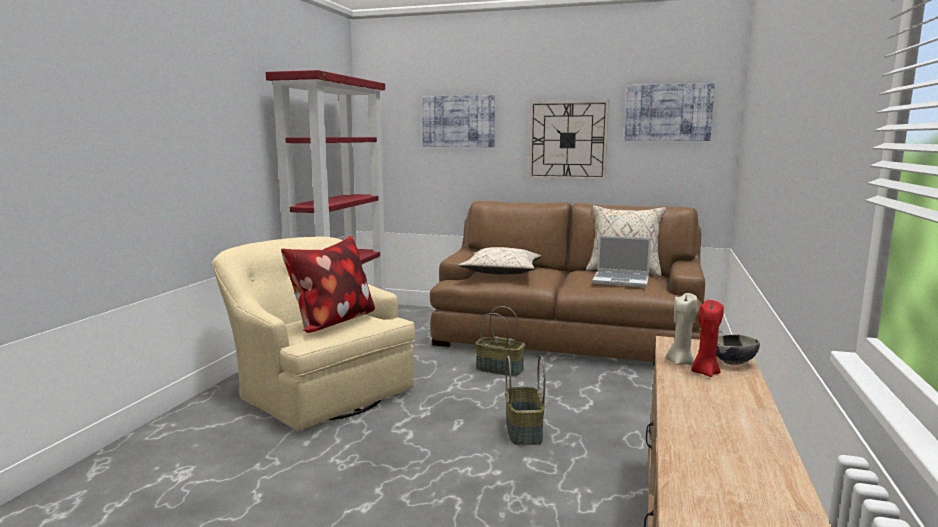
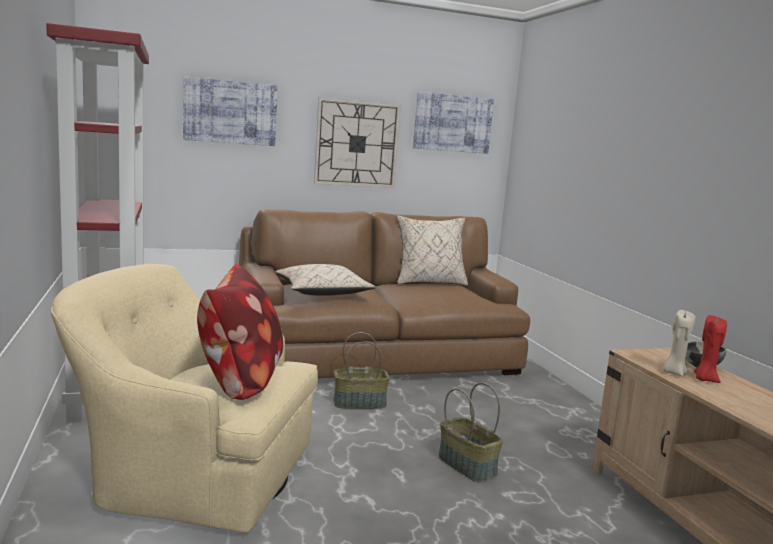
camera: 35 degrees left, 0 degrees up
laptop [592,236,651,287] -> none

